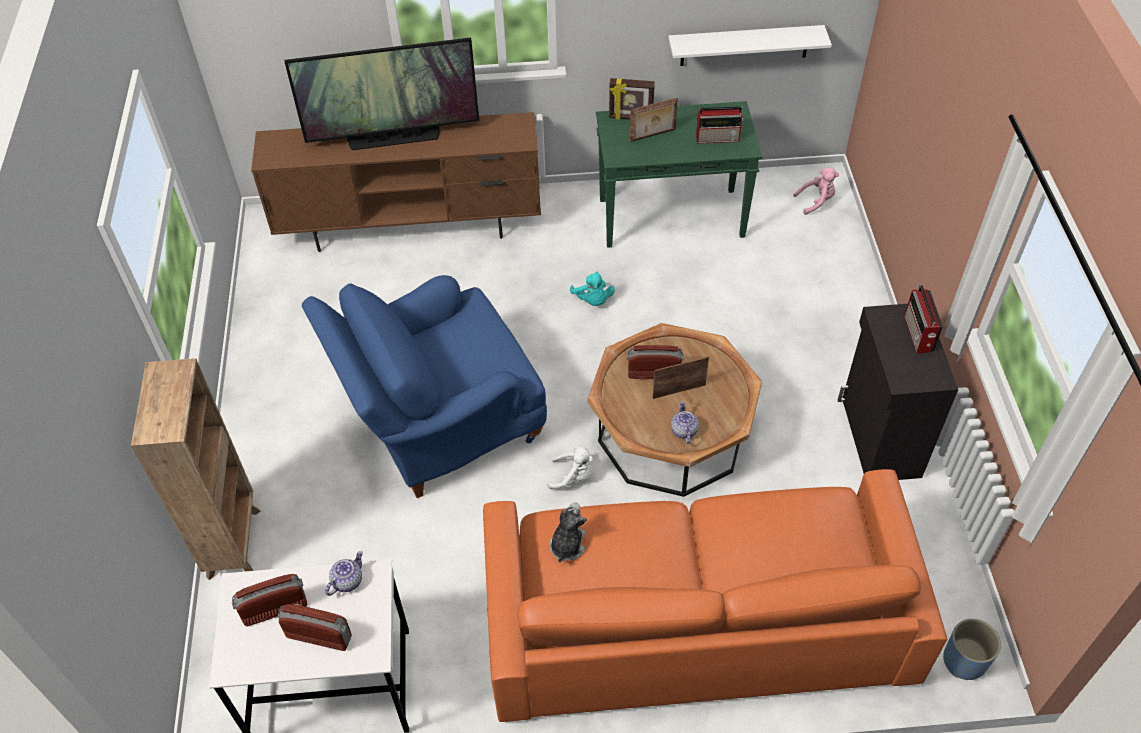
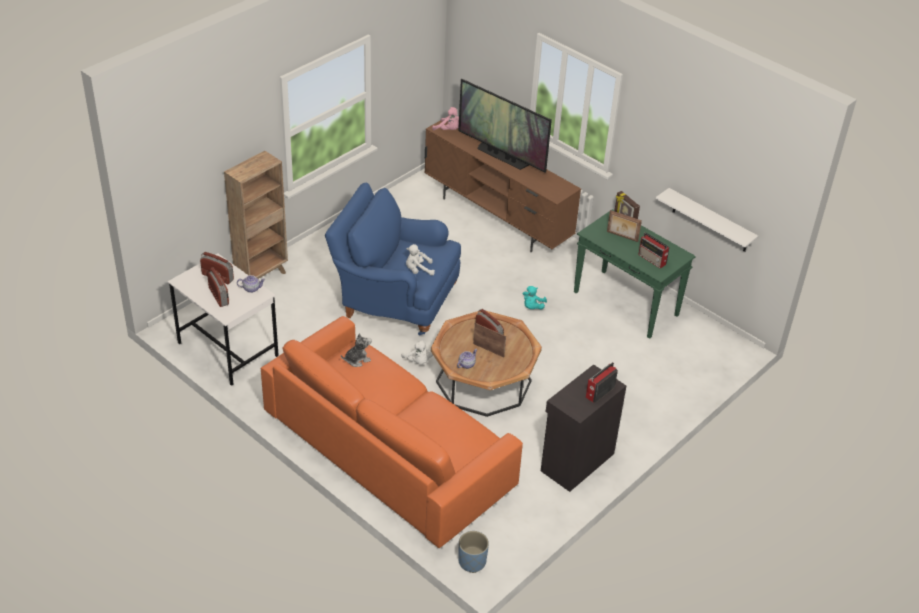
camera: 45 degrees right, 10 degrees down
pink plush toy [793,168,839,215] -> pink plush toy moved to [432,107,459,131]
none -> white plush toy [406,244,435,276]

